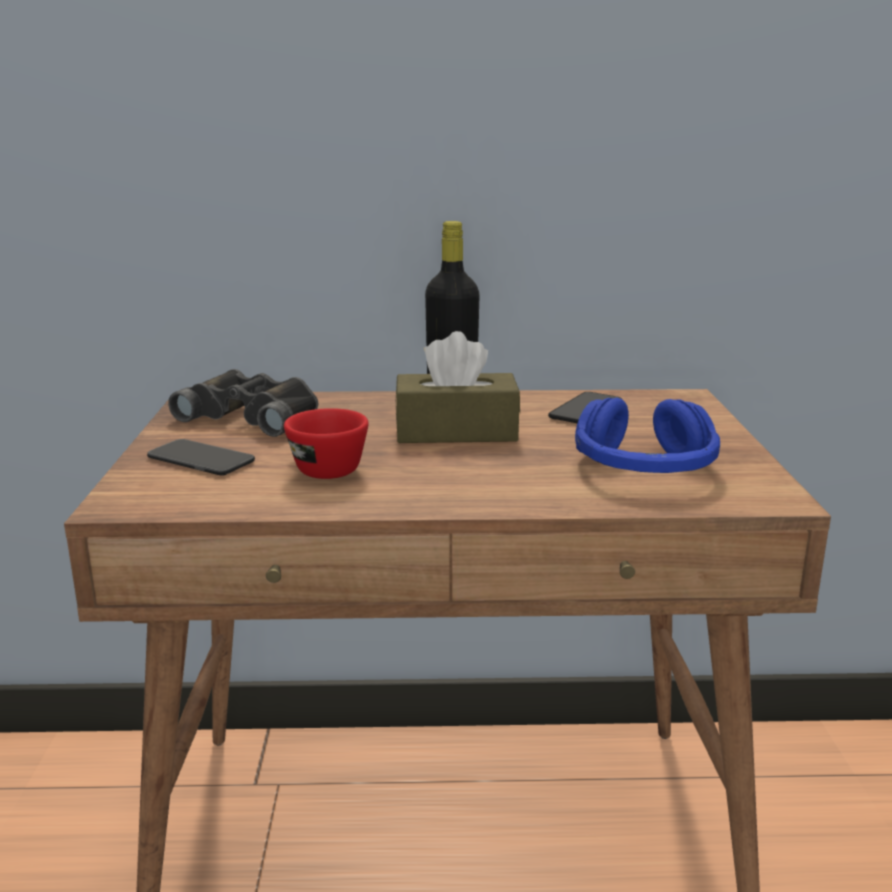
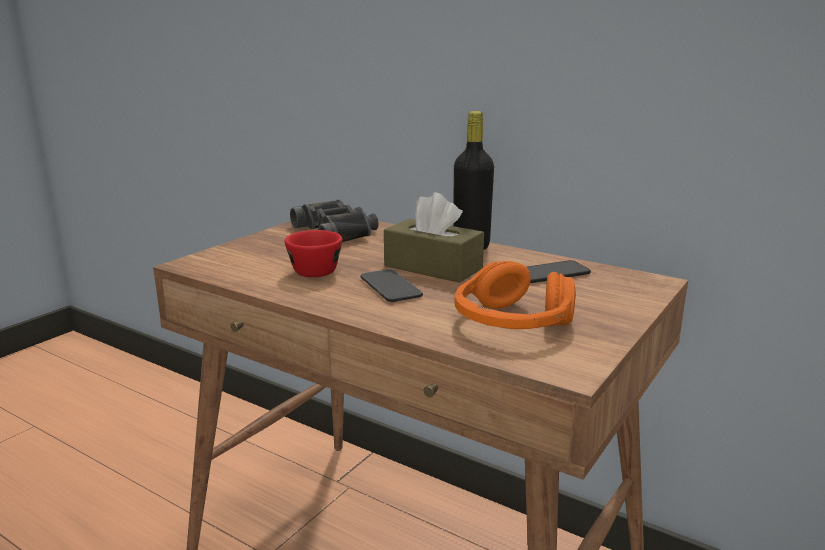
camera: 35 degrees right, 0 degrees up
phone [147,439,255,476] -> phone moved to [361,269,423,302]
blue headphones [575,398,720,473] -> orange headphones [455,261,576,329]

